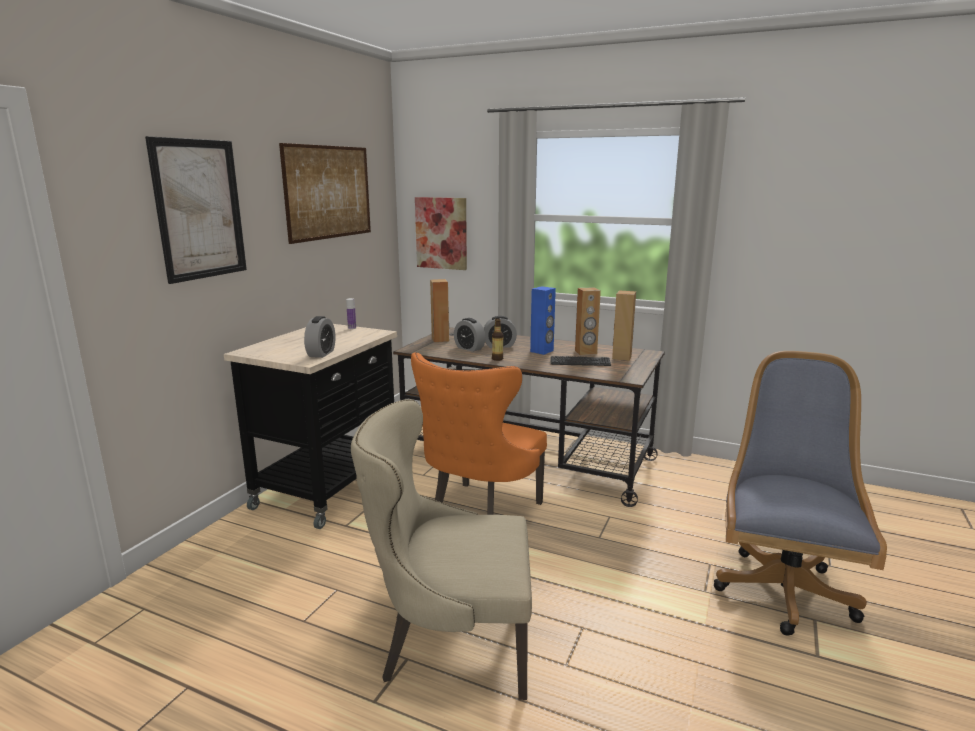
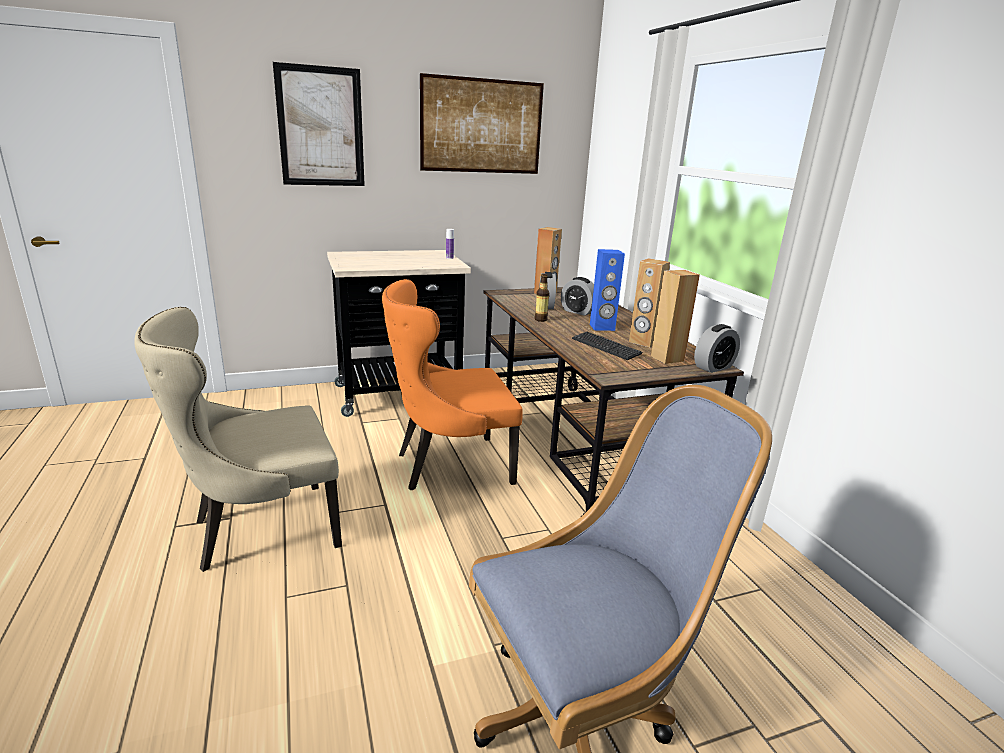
camera: 45 degrees right, 5 degrees up
alarm clock [304,316,335,358] -> alarm clock moved to [694,324,740,373]
beige chair [351,399,532,700] -> beige chair turned 75 degrees counterclockwise [135,307,342,572]
picture [415,197,467,270] -> none

